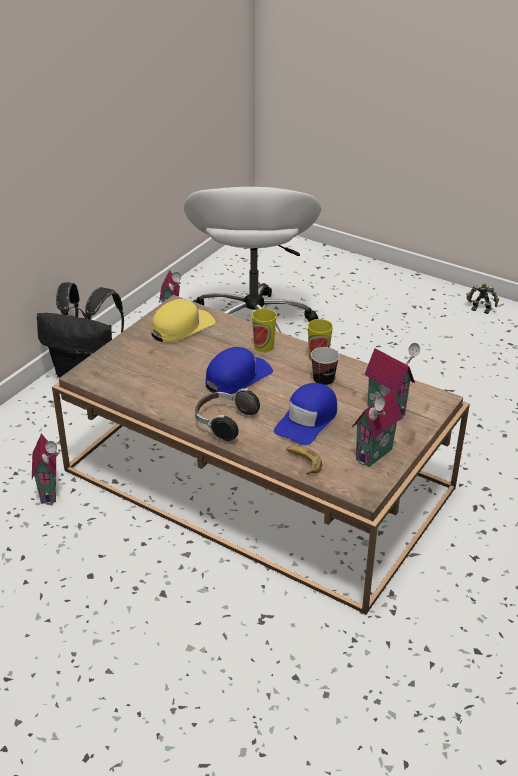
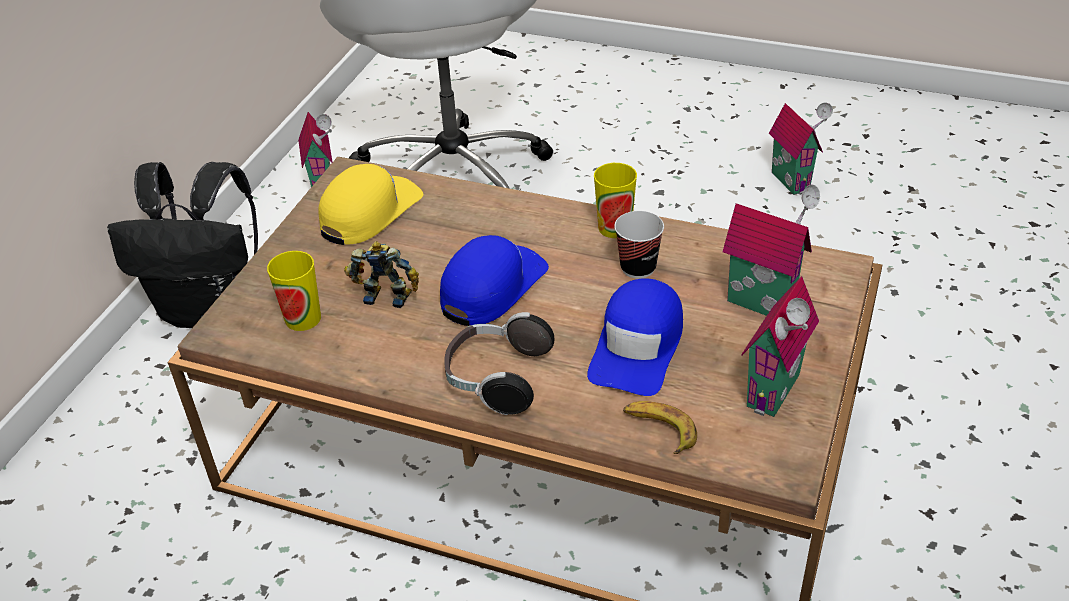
camera: 10 degrees left, 5 degrees up
toy house [32,434,57,505] -> toy house moved to [769,103,833,195]
cup [252,308,277,352] -> cup moved to [267,251,321,331]
toy robot [466,283,499,314] -> toy robot moved to [344,241,419,308]

